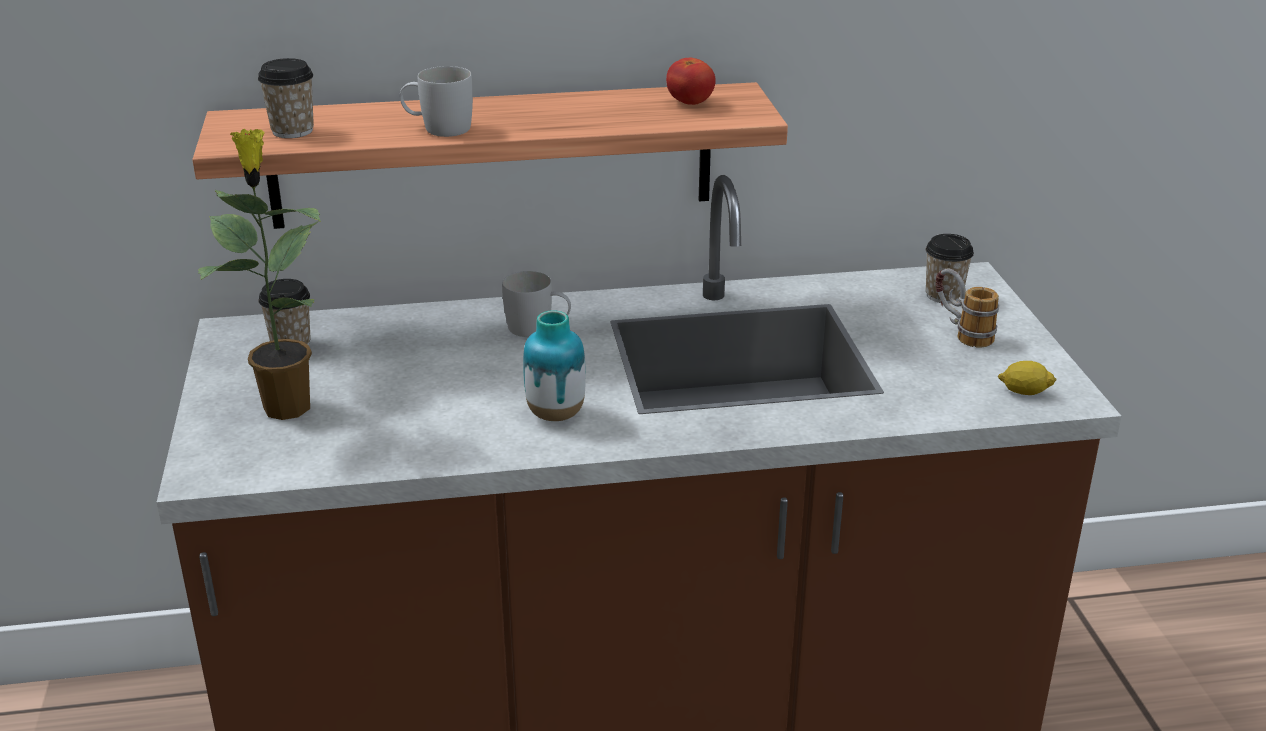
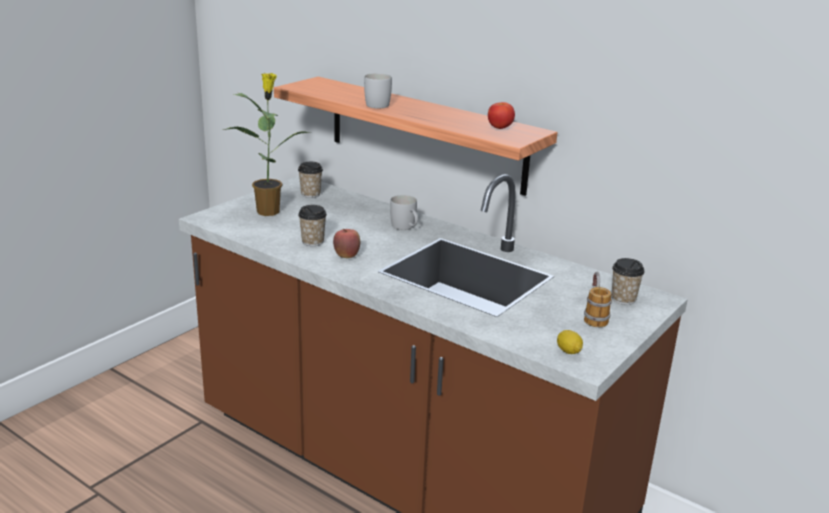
camera: 45 degrees right, 5 degrees down
cup [258,58,314,138] -> cup moved to [298,205,327,246]
vase [523,310,586,421] -> apple [333,229,360,258]

